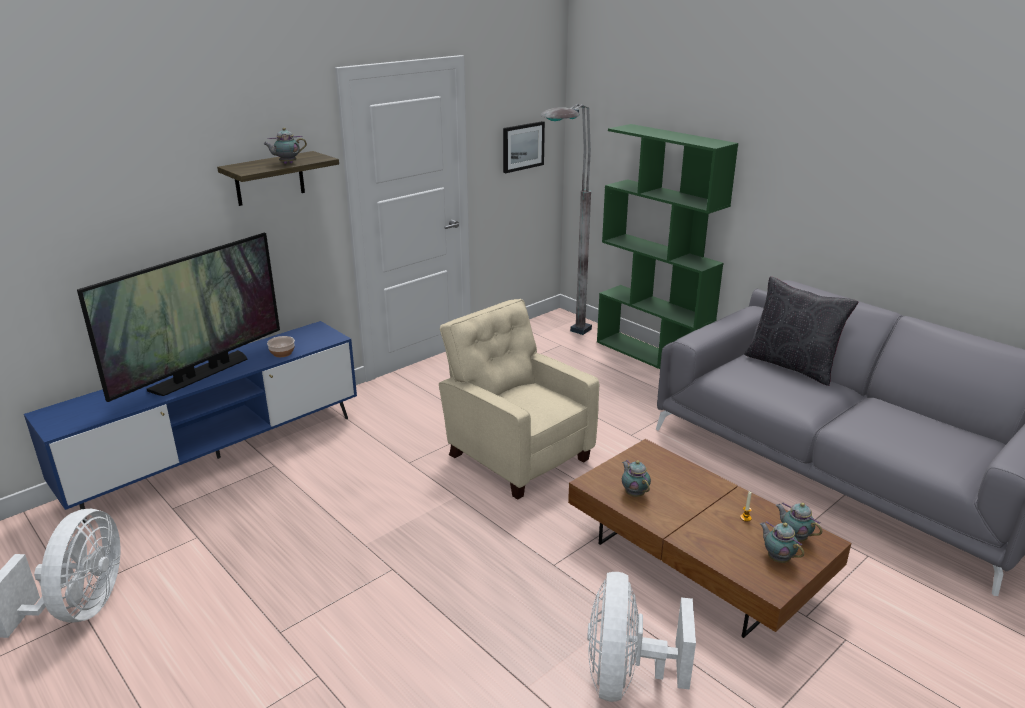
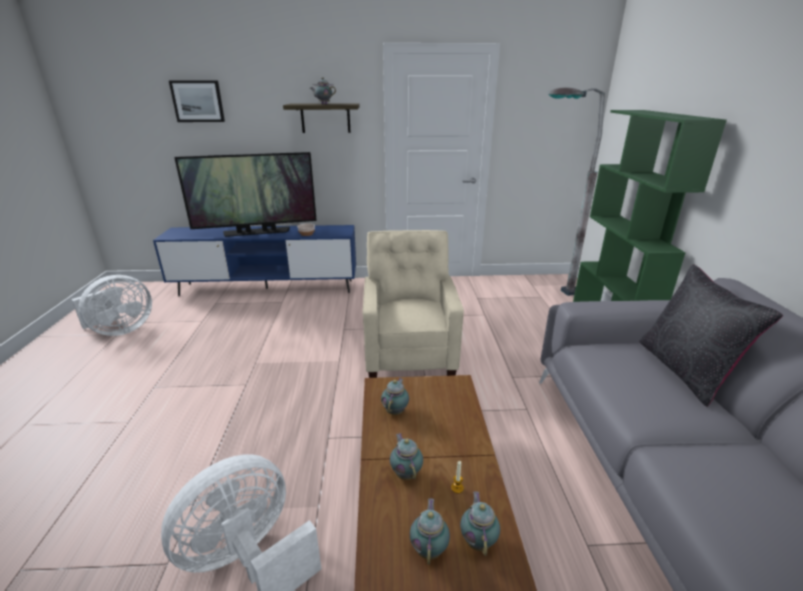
camera: 40 degrees right, 0 degrees up
picture [503,121,545,173] -> picture moved to [169,80,225,122]
none -> teapot [390,433,423,480]

